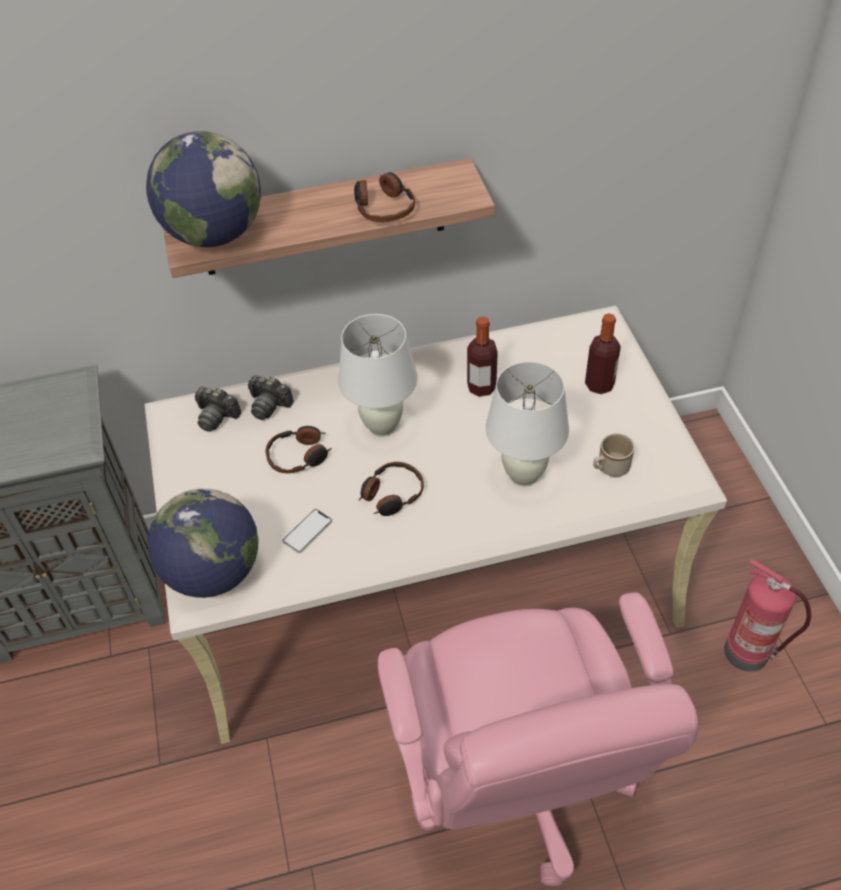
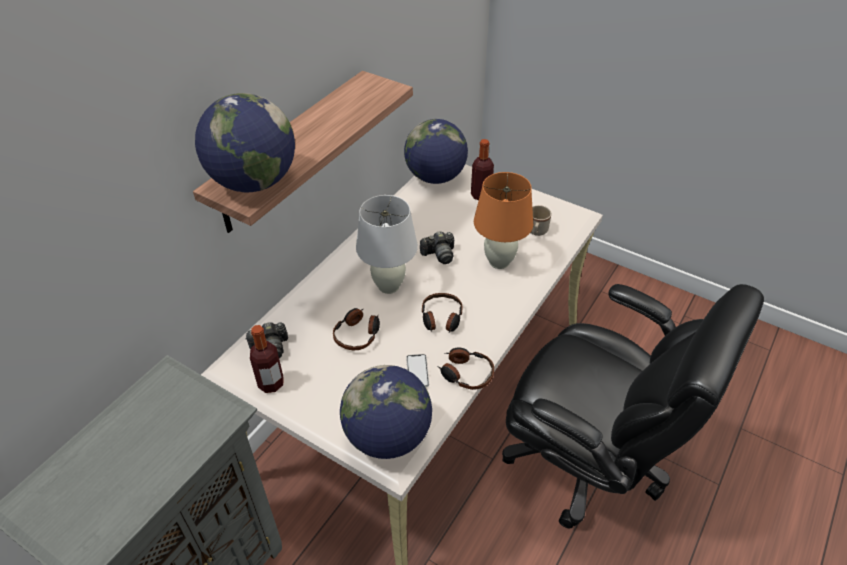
camera: 45 degrees left, 5 degrees down
camera [248,375,294,420] -> camera moved to [420,231,454,264]
headphones [354,172,415,222] -> headphones moved to [437,347,494,390]
pink office chair [378,593,698,886] -> black office chair [502,284,764,528]
bottle [467,316,498,397] -> bottle moved to [250,325,284,393]
white table lamp [486,361,569,486] -> orange table lamp [474,172,533,269]
fire extinguisher [724,559,811,672] -> none
none -> globe [404,119,468,184]

